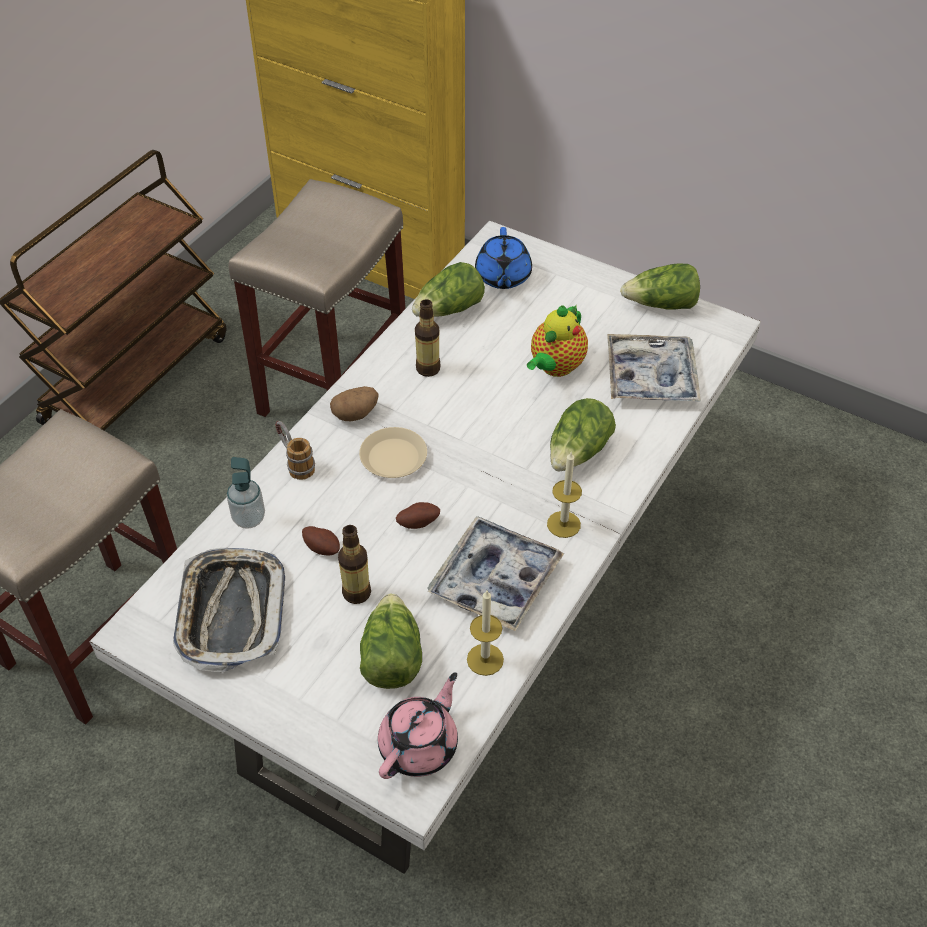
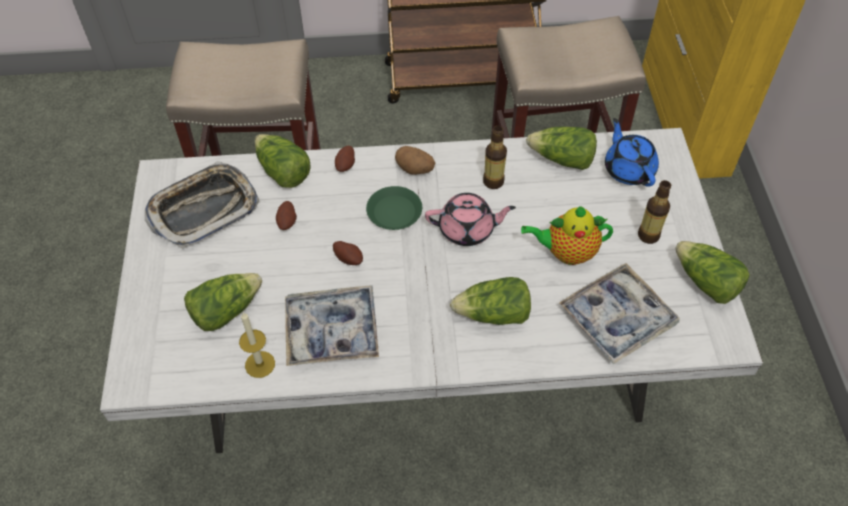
camera: 55 degrees right, 5 degrees up
soap dispenser [226,457,265,529] -> lettuce [255,134,311,188]
mug [275,421,315,480] -> potato [335,146,355,172]
bottle [338,525,371,604] -> bottle moved to [638,180,671,244]
beige plate [359,427,427,478] -> green plate [366,186,422,230]
pink teapot [378,672,458,779] -> pink teapot moved to [425,193,516,246]
blue teapot [475,227,532,289] -> blue teapot turned 105 degrees clockwise [605,118,659,187]
candle [547,452,582,538] -> none

